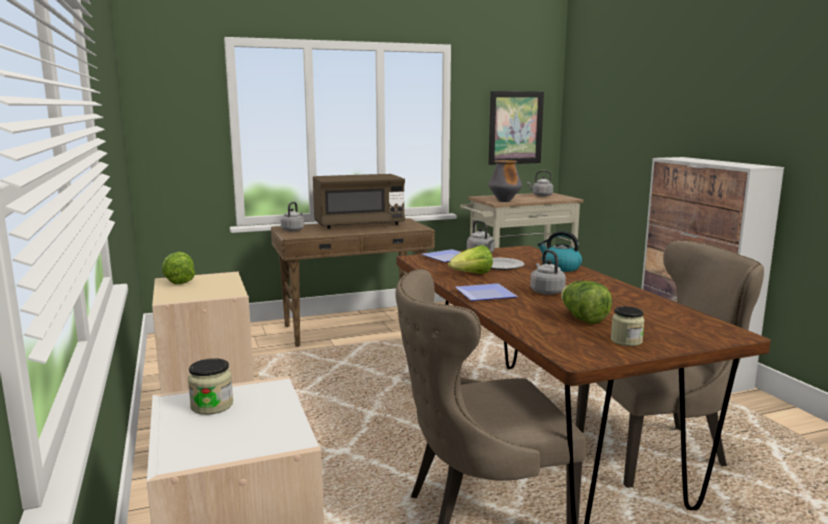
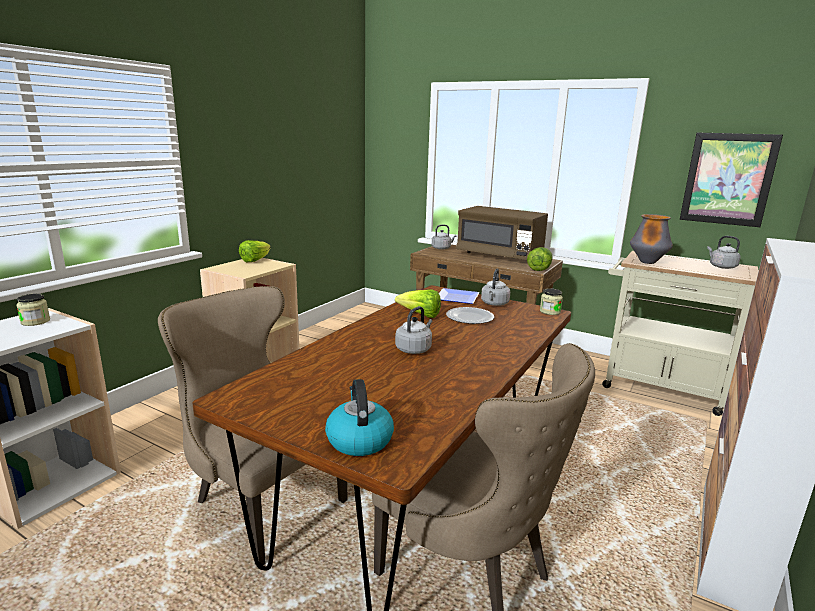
camera: 50 degrees right, 5 degrees up
plate [455,283,518,301] -> none
kettle [537,231,582,272] -> kettle moved to [325,379,394,456]
lettuce [561,281,612,324] -> lettuce moved to [527,247,553,271]
jar [611,306,645,346] -> jar moved to [540,288,563,315]

